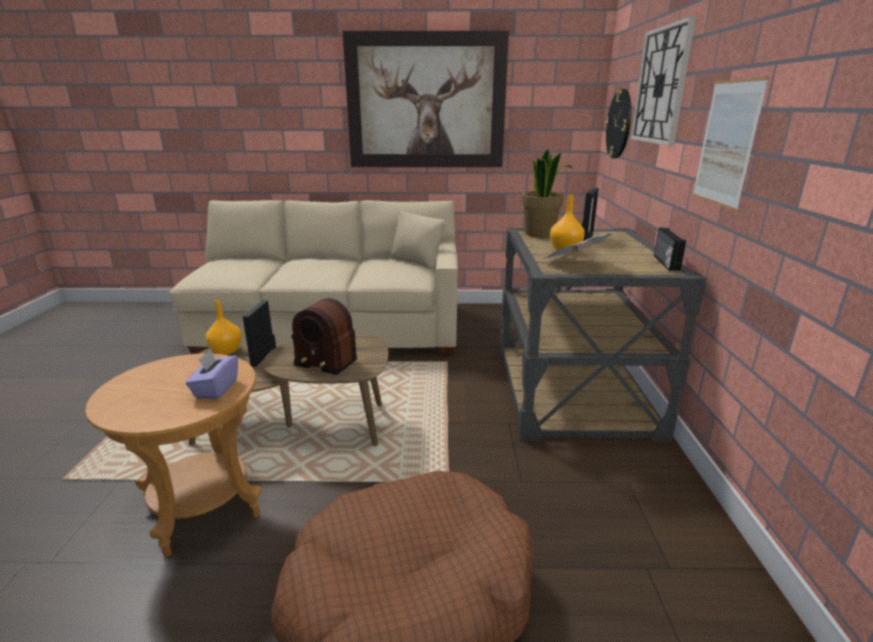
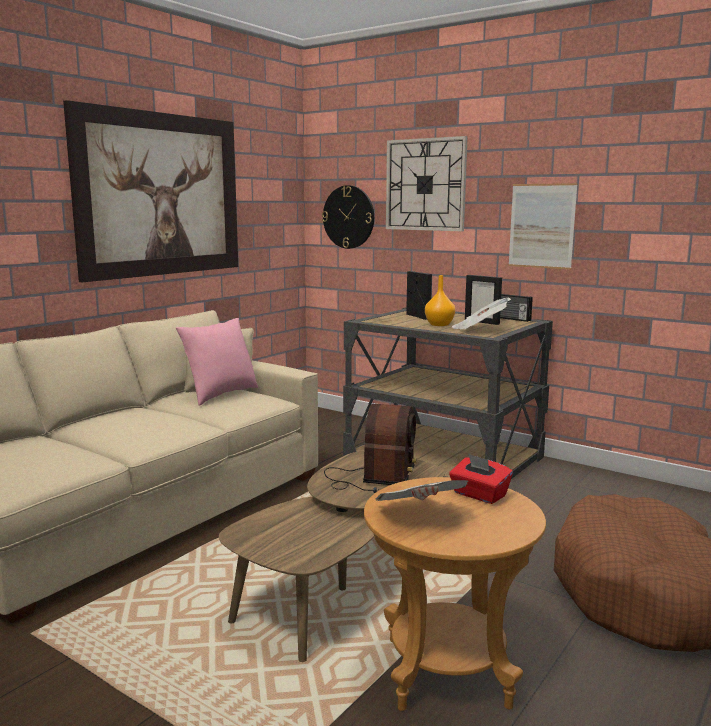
camera: 55 degrees left, 10 degrees down
purple tissue box [186,350,238,399] -> red tissue box [449,454,513,504]
orange vase [206,300,242,355] -> none
picture frame [243,300,276,367] -> picture frame moved to [465,275,502,325]
radio [291,298,357,375] -> radio turned 45 degrees counterclockwise [324,404,417,493]
potted plant [521,149,573,237] -> none
none -> pink pillow [176,318,258,406]
none -> newspaper [375,480,468,501]

